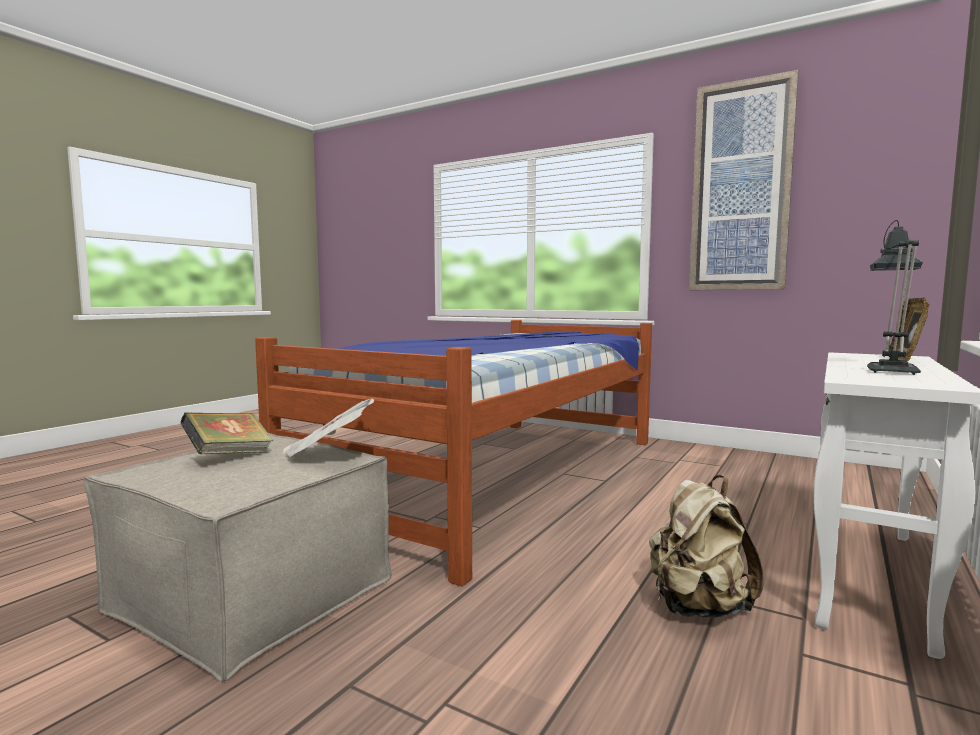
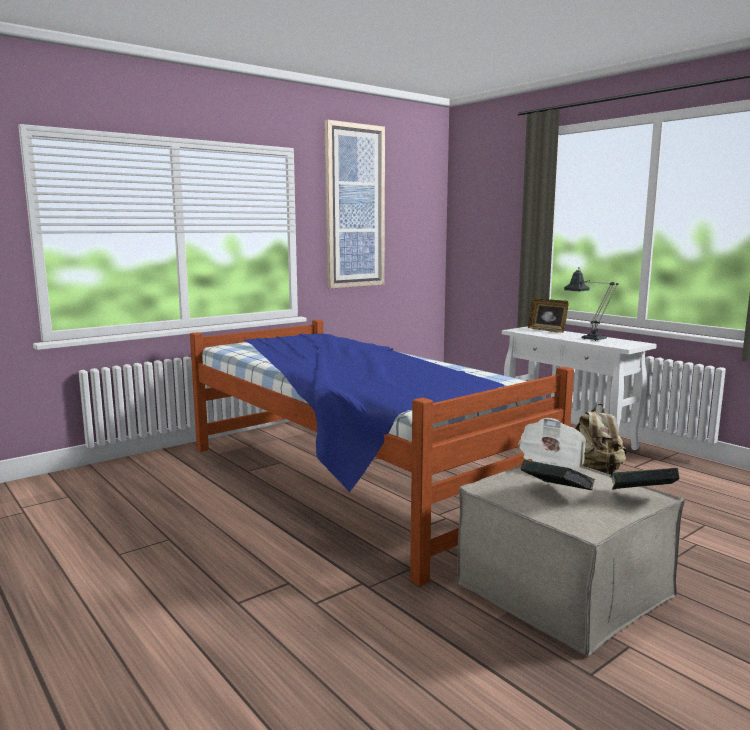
camera: 70 degrees left, 5 degrees up
none -> book [610,468,680,489]

